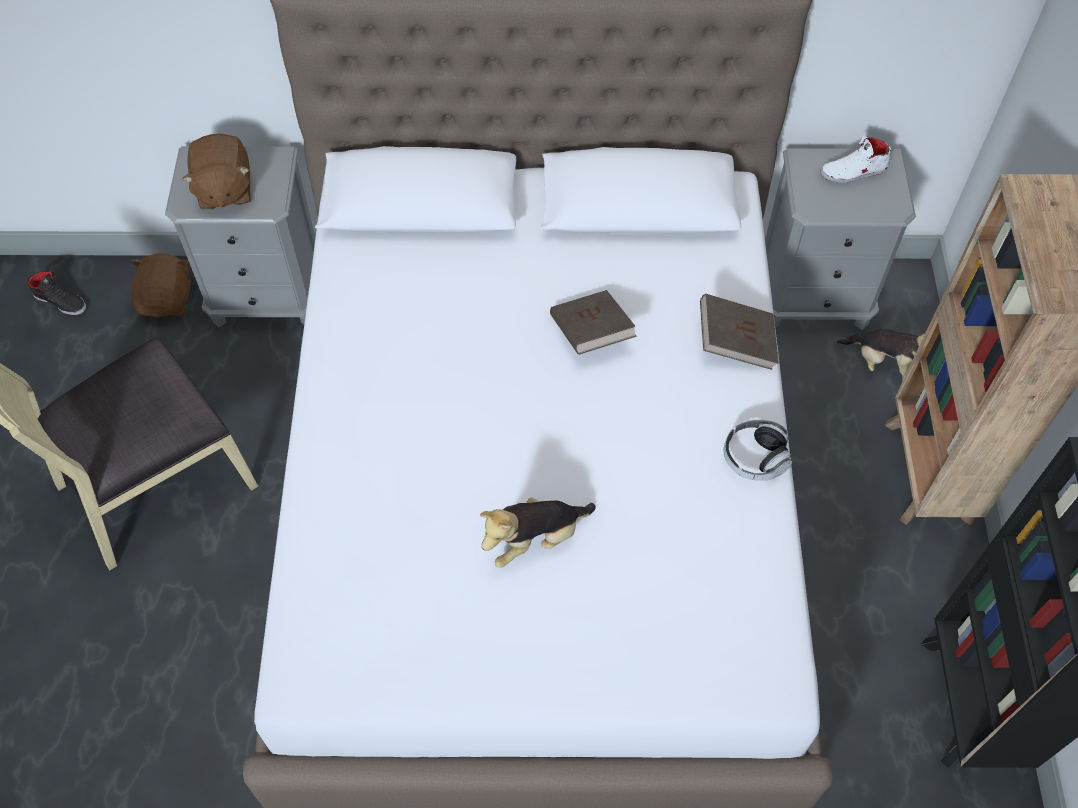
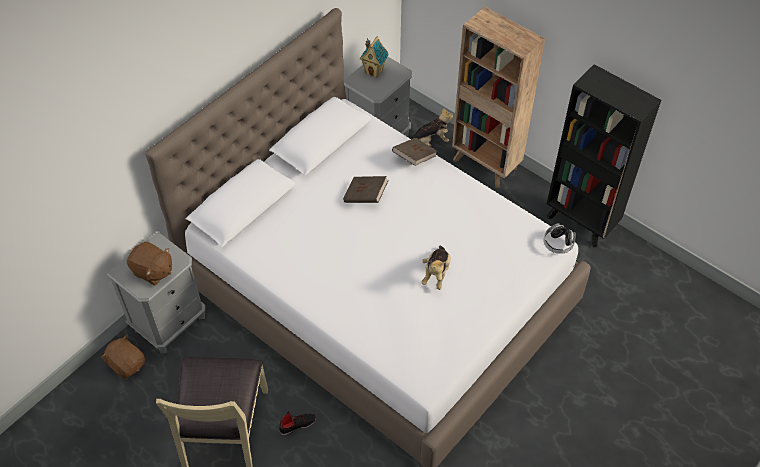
camera: 50 degrees left, 5 degrees down
black shoe [28,270,86,315] -> black shoe moved to [279,412,317,435]
headphones [724,420,792,481] -> headphones moved to [544,223,576,254]
white shoe [820,135,891,183] -> toy house [360,36,389,78]

